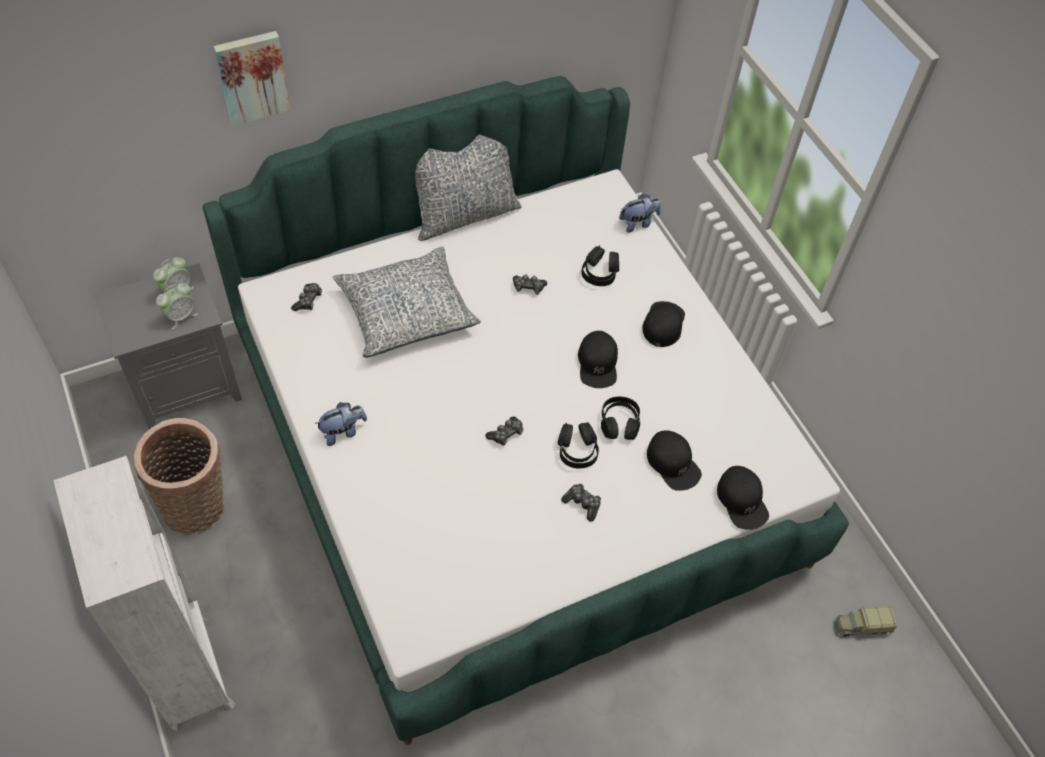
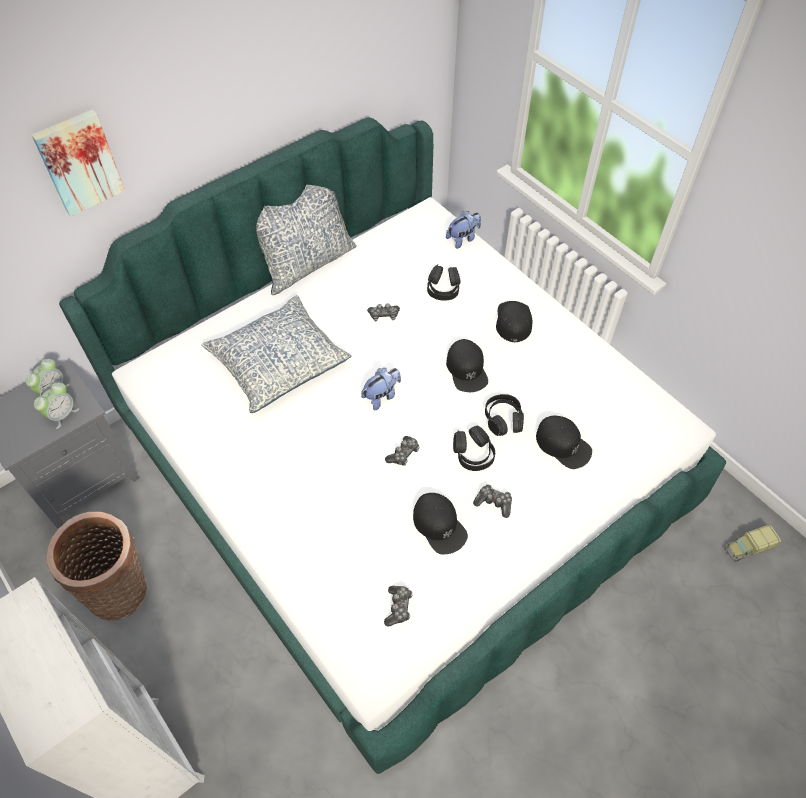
camera: 10 degrees left, 0 degrees up
game controller [291,283,322,311] -> game controller moved to [384,586,413,626]
plush toy [315,402,367,446] -> plush toy moved to [361,368,401,410]
black cap [717,466,769,530] -> black cap moved to [413,493,468,554]

